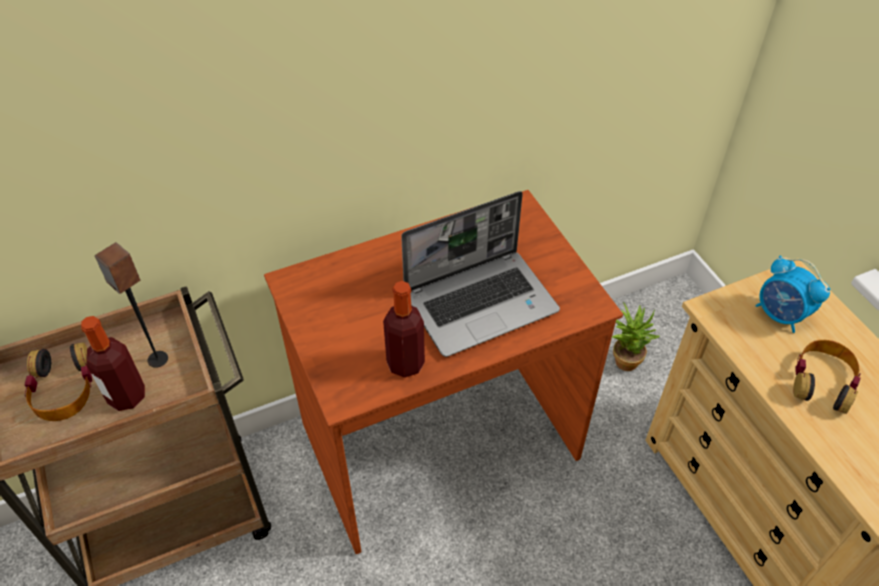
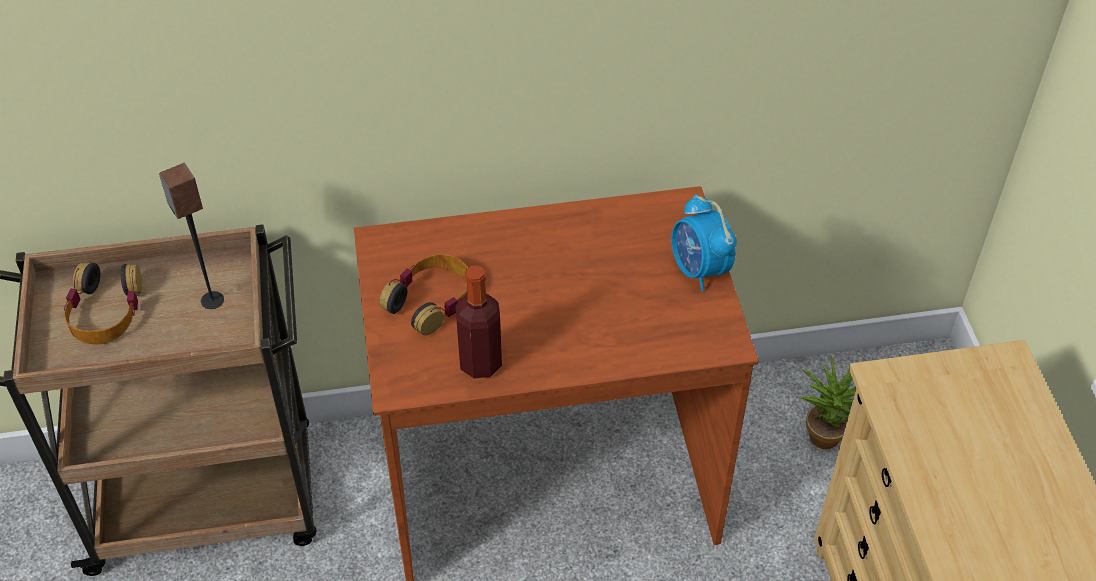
camera: 15 degrees right, 0 degrees up
bottle [81,316,145,411] -> none
laptop [401,191,560,357] -> none
alarm clock [755,256,830,333] -> alarm clock moved to [672,194,737,291]
headphones [793,340,861,414] -> headphones moved to [379,254,468,335]

